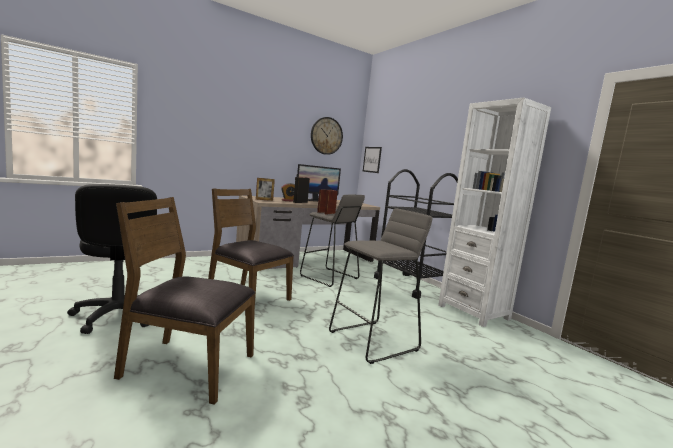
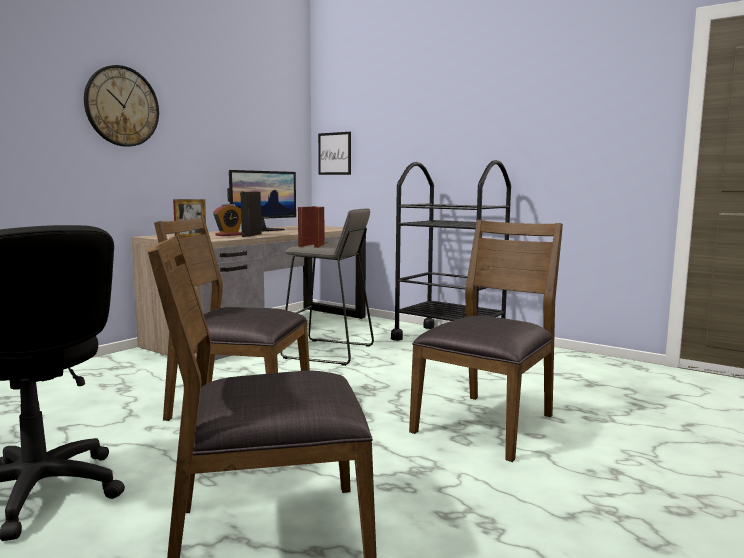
camera: 20 degrees left, 0 degrees up
wall clock [311,117,343,155] -> wall clock moved to [84,65,159,147]
grey stool [329,208,433,364] -> brown chair [409,220,563,462]
white bookcase [438,98,551,327] -> none

